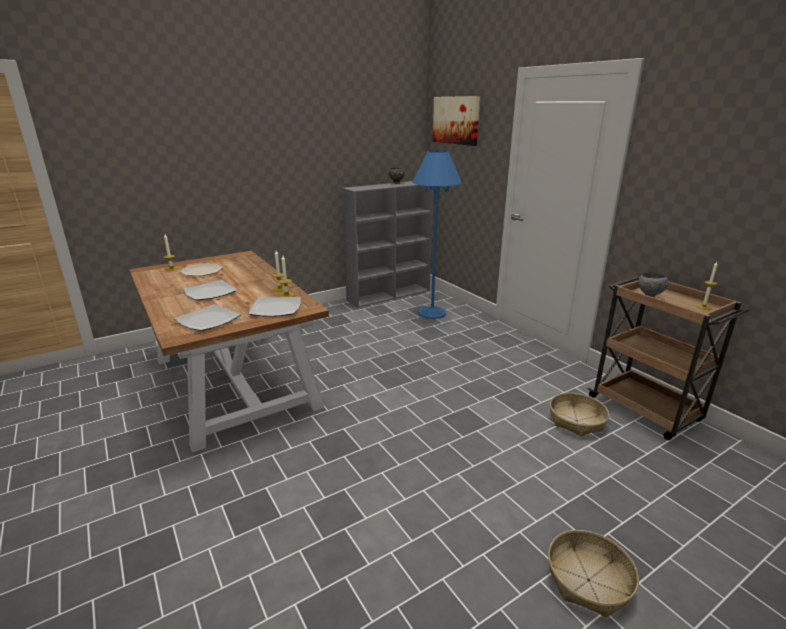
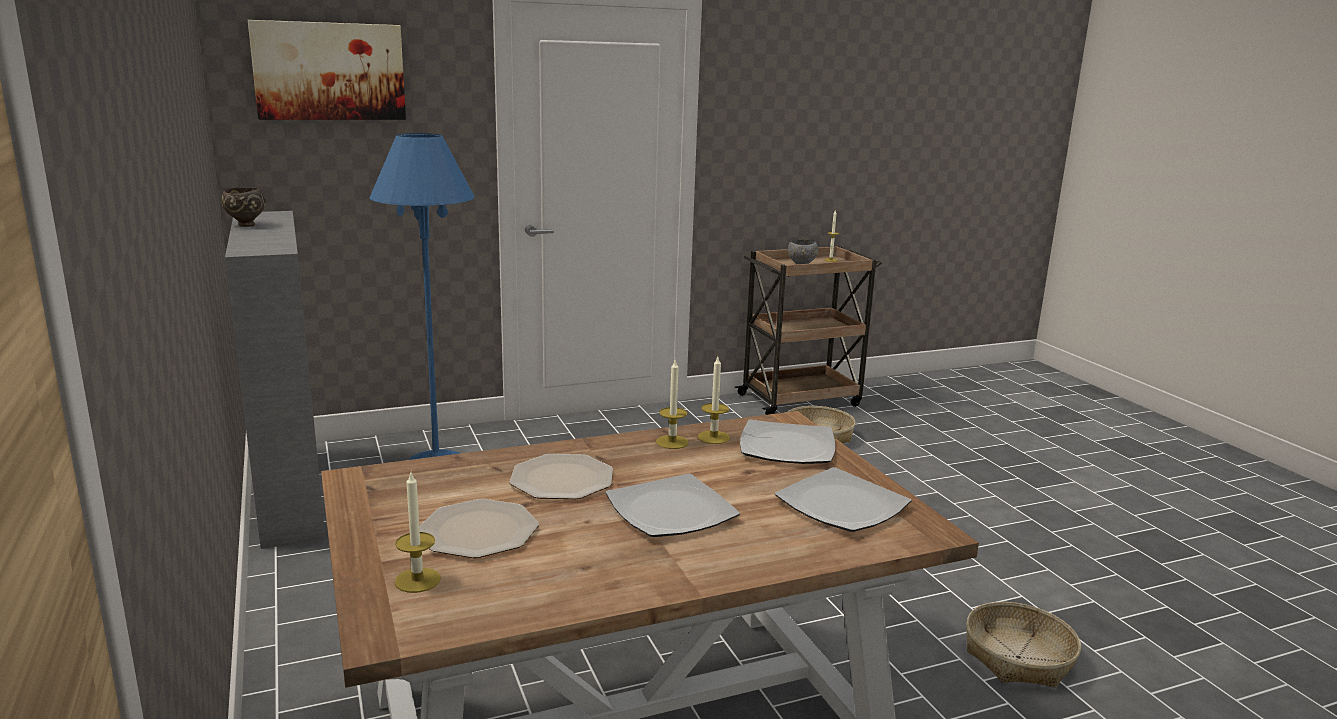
camera: 80 degrees left, 5 degrees down
basket [548,530,639,618] -> basket moved to [966,602,1081,688]
none -> plate [509,454,613,499]

